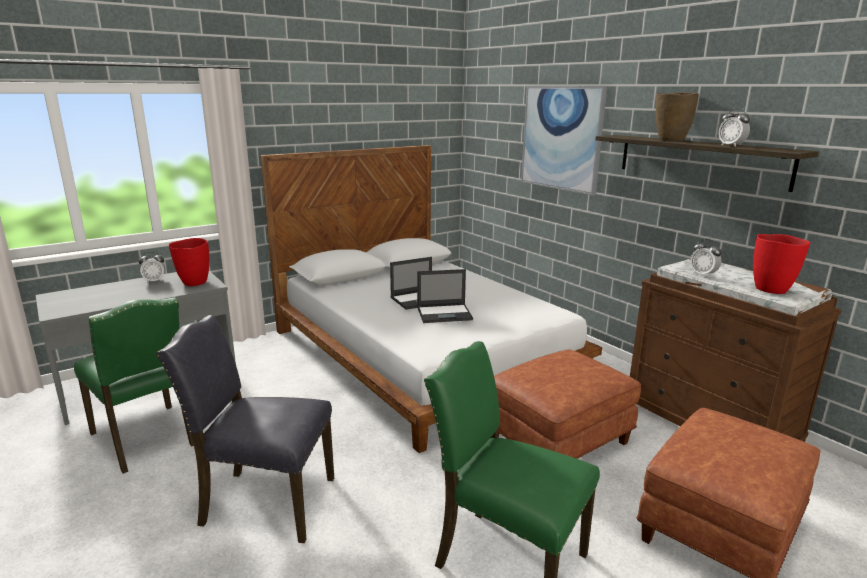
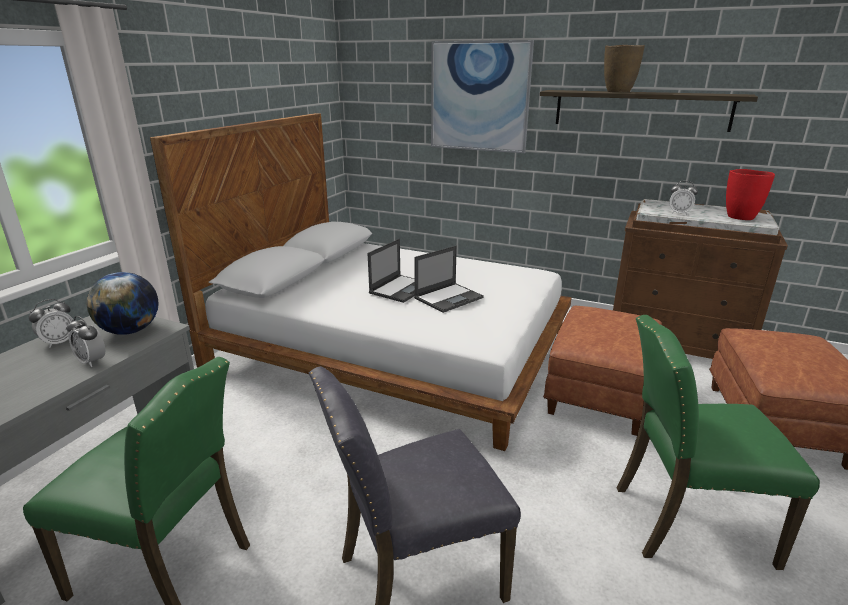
camera: 30 degrees left, 5 degrees up
red vase [169,238,209,286] -> globe [87,272,159,335]
alarm clock [718,108,750,147] -> alarm clock moved to [67,316,105,367]

